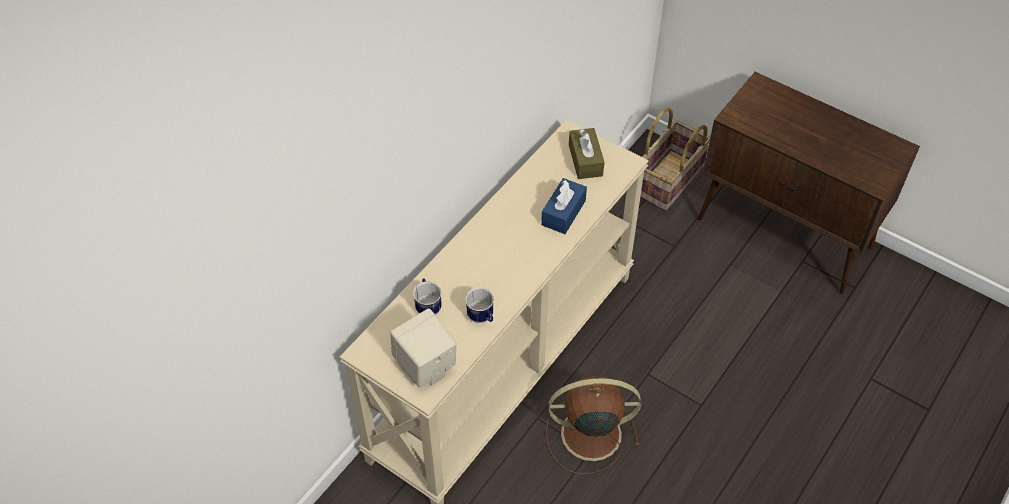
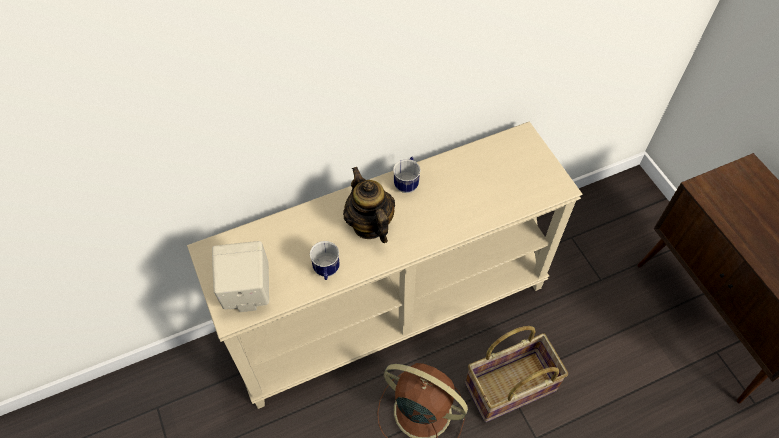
camera: 30 degrees right, 5 degrees up
mug [413,278,442,315] -> mug moved to [393,157,421,193]
blue tissue box [541,178,587,234] -> none
brown tissue box [569,128,604,179] -> none
basket [640,108,710,211] -> basket moved to [465,326,568,422]
none -> teapot [343,167,395,243]

